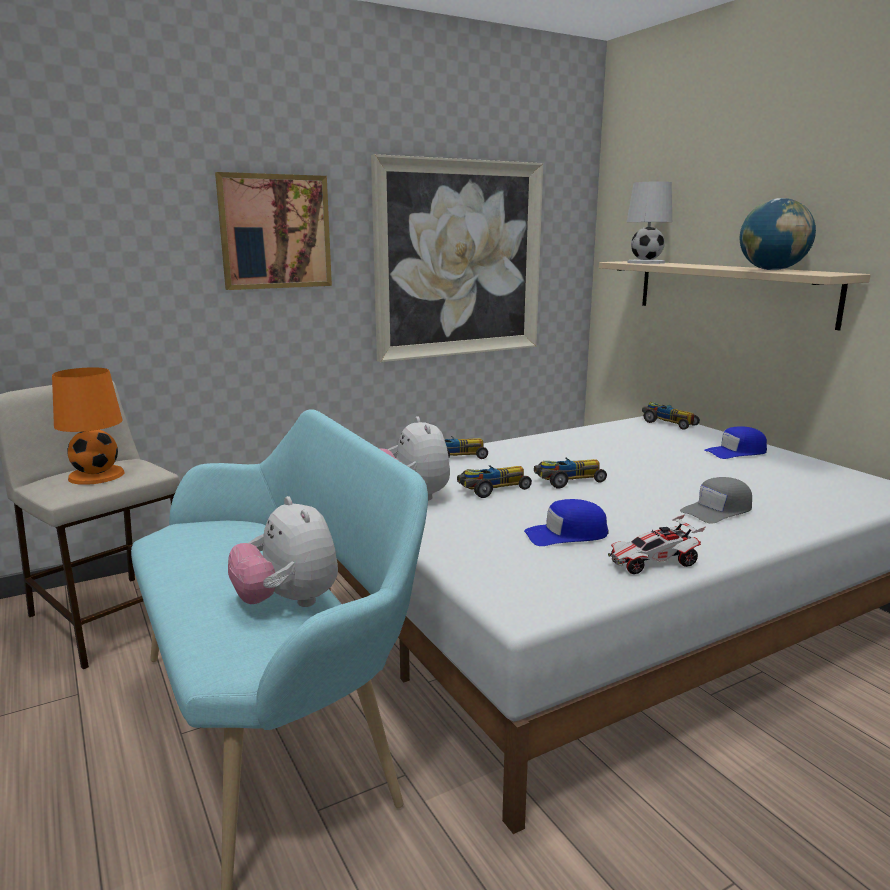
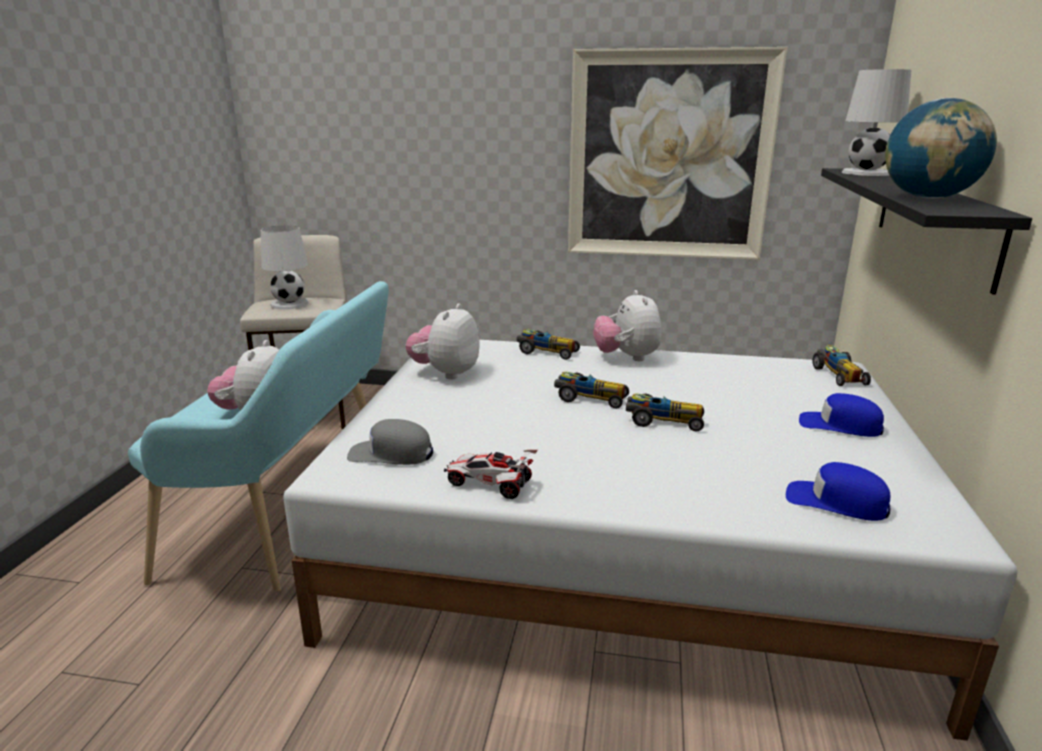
camera: 40 degrees right, 5 degrees up
orange table lamp [52,367,125,485] -> white table lamp [261,225,309,310]
picture [215,172,332,290] -> none
toy car [457,465,532,498] -> toy car moved to [626,394,704,431]
blue cap [524,499,608,546] -> blue cap moved to [786,462,890,521]
beige shelf [599,261,871,330] -> black shelf [821,168,1032,295]
grey cap [680,477,752,524] -> grey cap moved to [347,419,433,465]
none -> plush toy [593,290,661,361]

